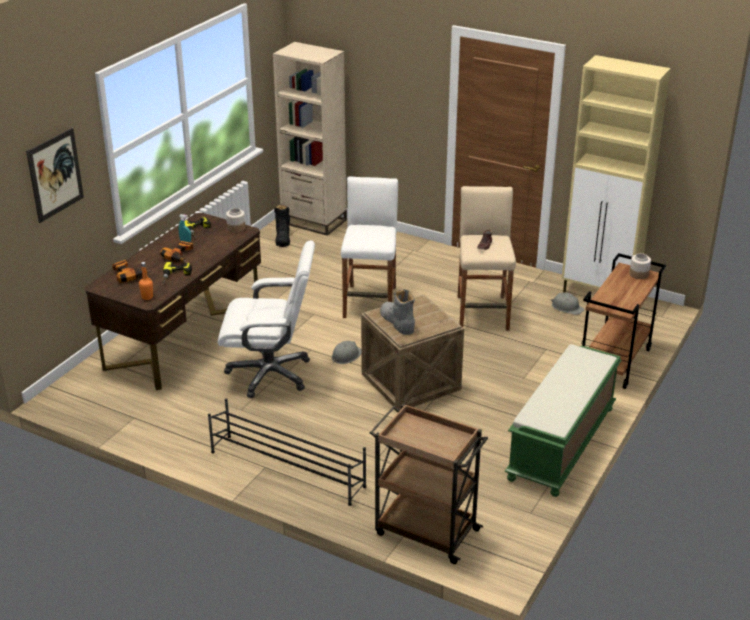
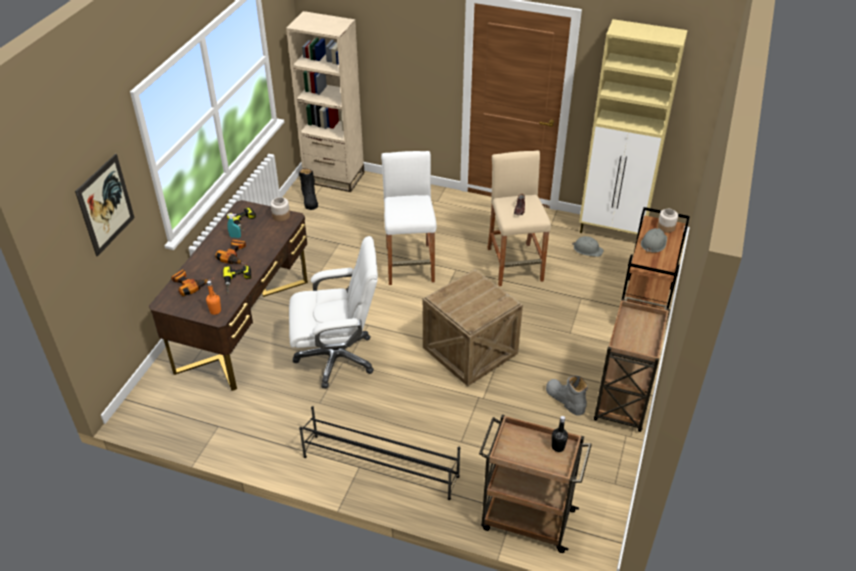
camera: 10 degrees left, 10 degrees up
grey hard hat [331,341,361,364] -> grey hard hat moved to [641,228,667,252]
grey boot [380,289,415,335] -> grey boot moved to [546,376,588,415]
green bench [505,344,621,497] -> brown cart [594,297,670,432]
none -> black bottle [552,416,568,452]

